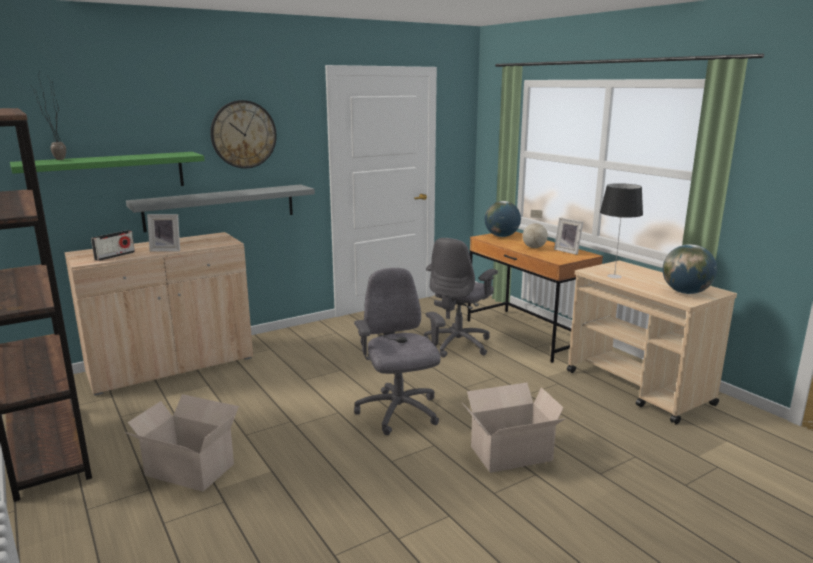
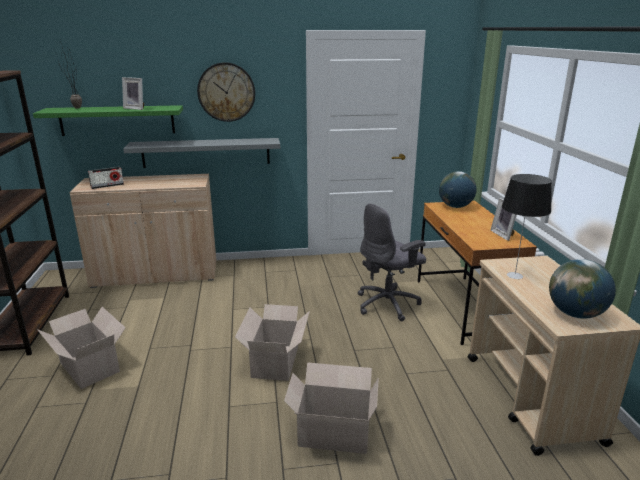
camera: 25 degrees right, 5 degrees up
picture frame [147,214,180,252] -> picture frame moved to [122,77,144,110]
grey office chair [354,268,445,435] -> cardboard box [235,304,310,381]
globe [522,210,548,248] -> none

